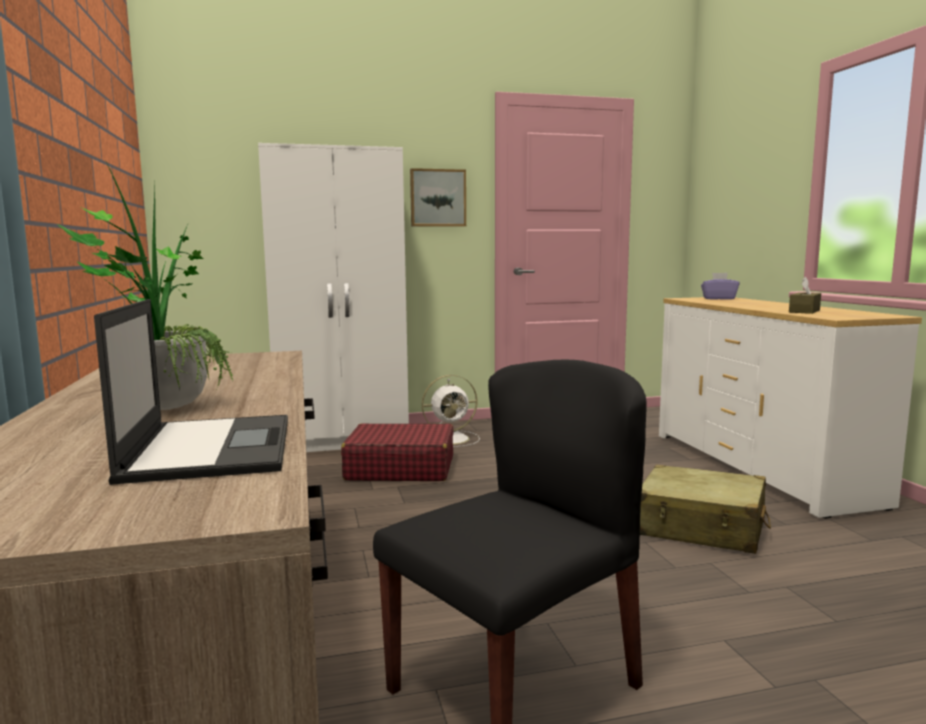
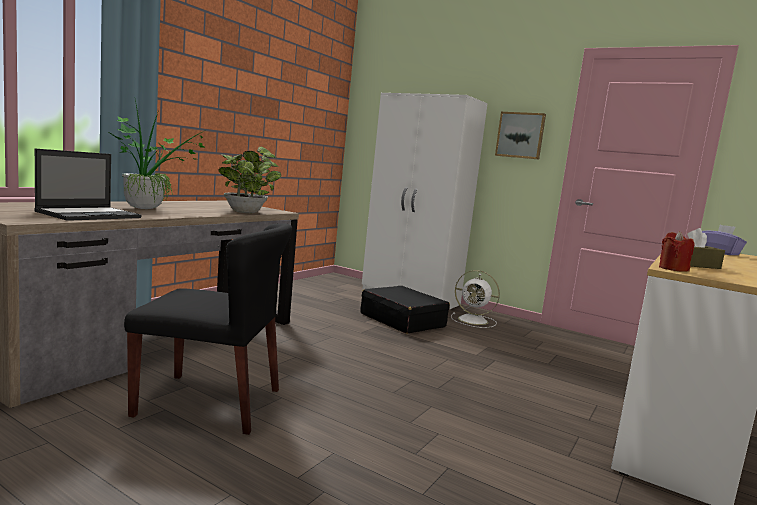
camera: 45 degrees right, 0 degrees up
red suitcase [341,423,454,481] -> black suitcase [360,286,450,334]
beige suitcase [640,464,771,554] -> none
none -> potted plant [219,147,281,213]
none -> red candle [659,231,695,272]

